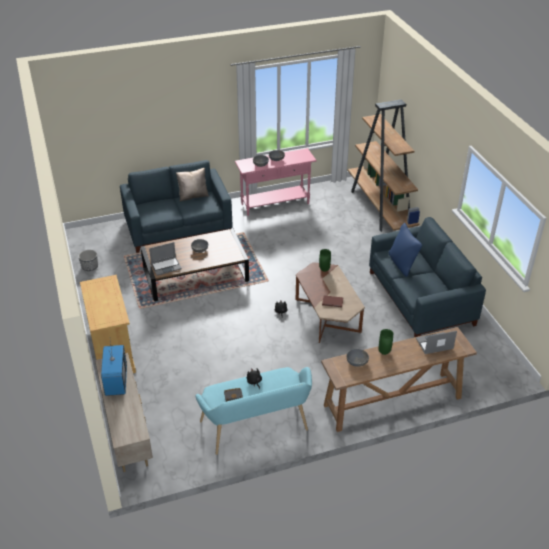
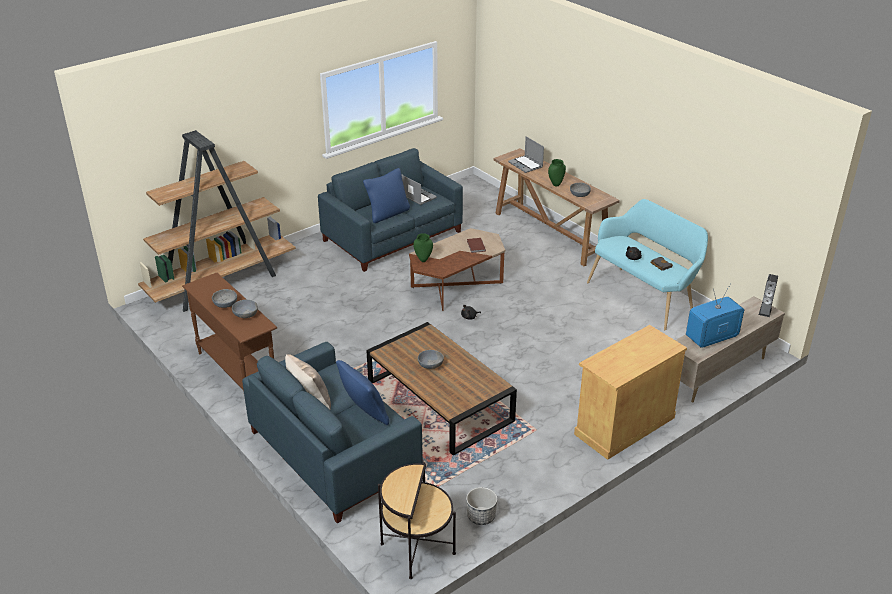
camera: 110 degrees left, 5 degrees down
laptop [149,242,182,276] -> laptop moved to [401,174,437,205]
pink console table [235,148,317,216] -> brown console table [182,273,277,391]
none -> blue pillow [336,360,389,425]
none -> side table [378,462,456,579]
none -> speaker [759,274,778,317]

